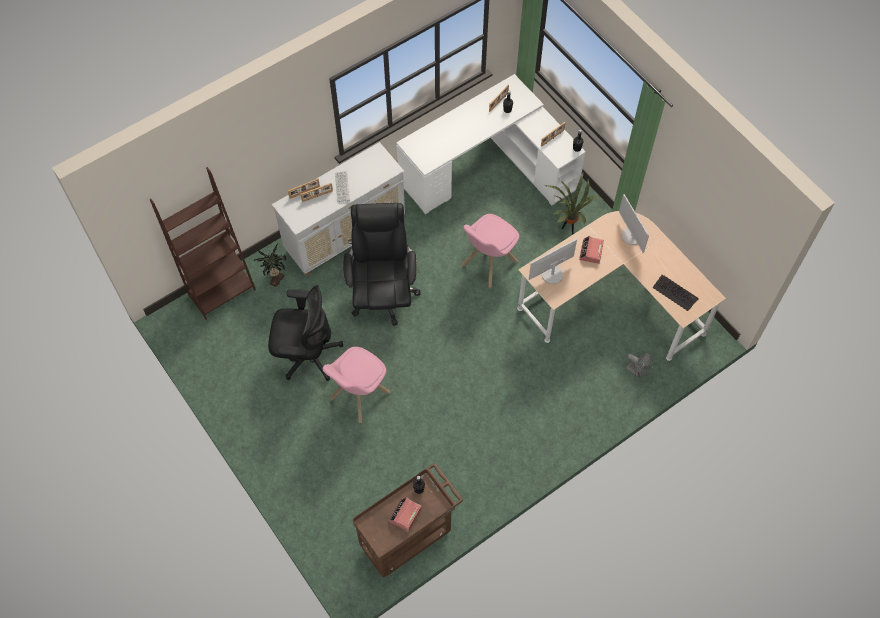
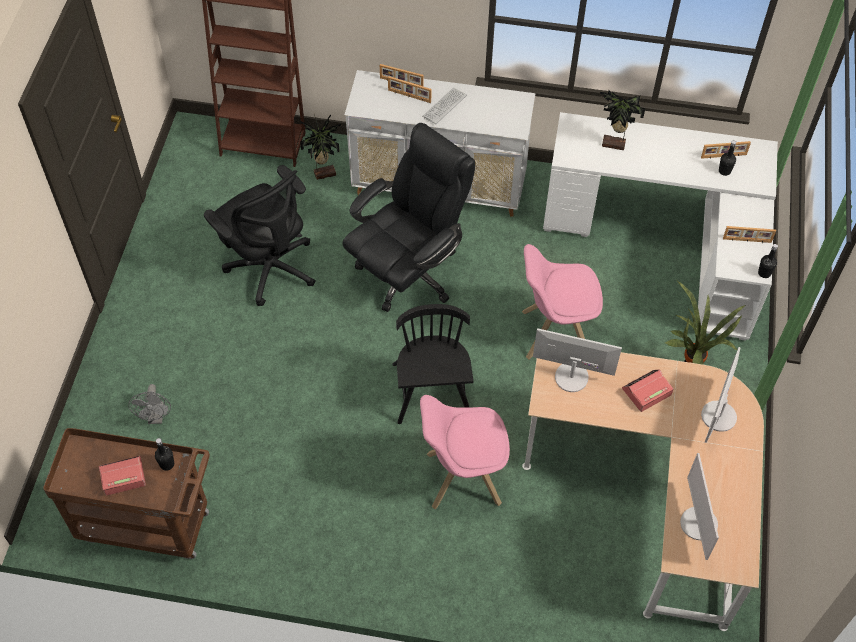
camera: 45 degrees right, 5 degrees down
pink chair [323,347,390,423] -> pink chair moved to [420,395,510,509]
grey fan [626,353,653,378] -> grey fan moved to [128,384,171,424]
keyboard [653,275,699,311] -> monitor [680,453,719,560]
none -> black chair [392,304,474,424]
none -> potted plant [600,90,645,150]

